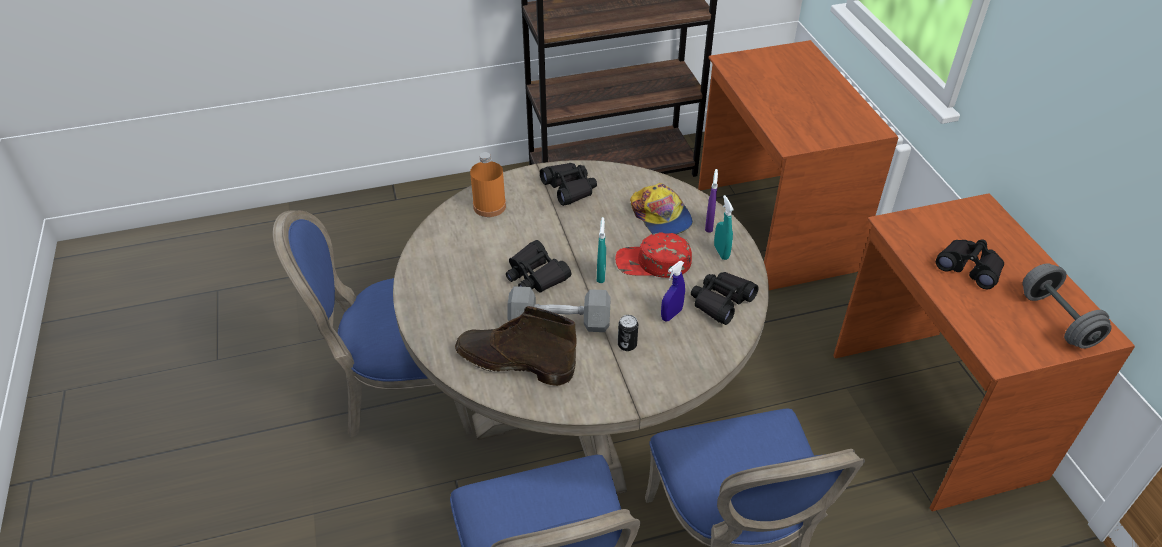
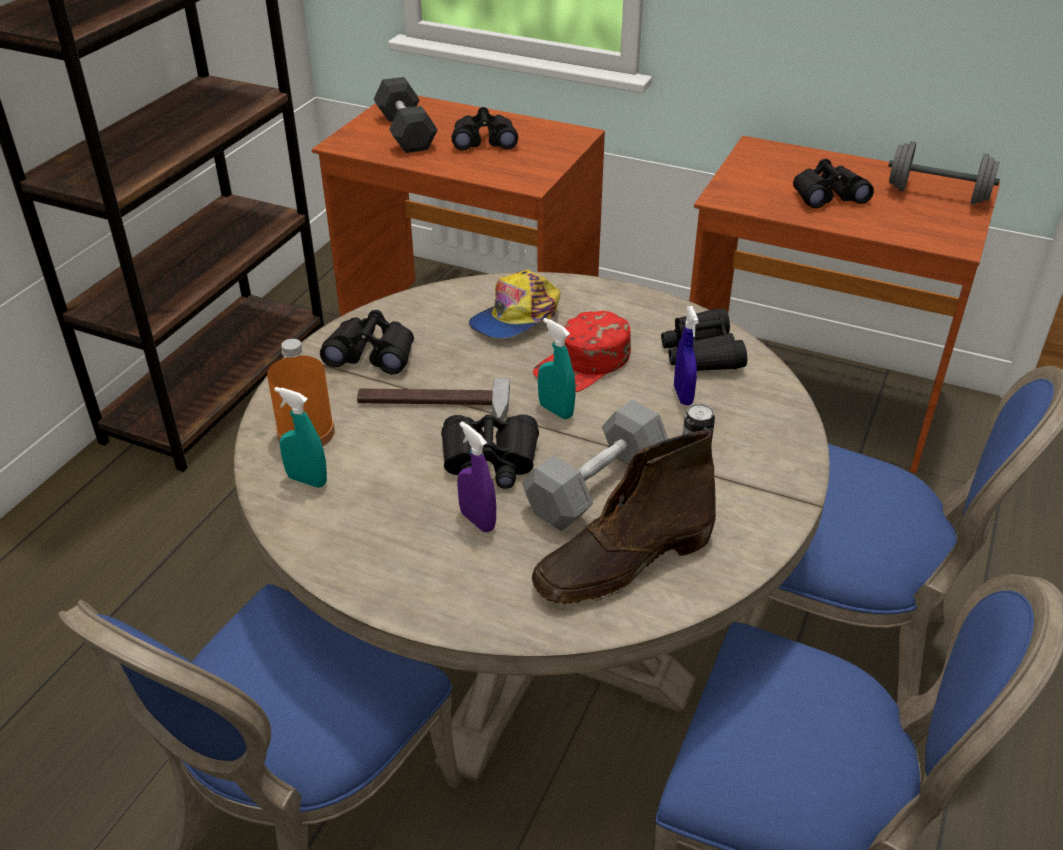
camera: 50 degrees left, 5 degrees down
cap [630,183,693,235] -> cap turned 120 degrees clockwise [469,270,560,339]
purple spray bottle [705,169,718,233] -> purple spray bottle moved to [457,421,496,532]
turquoise spray bottle [714,195,734,260] -> turquoise spray bottle moved to [274,387,327,488]
none -> hammer [357,378,510,421]
none -> grey dumbbell [374,77,438,153]
none -> black binoculars [451,107,518,151]

